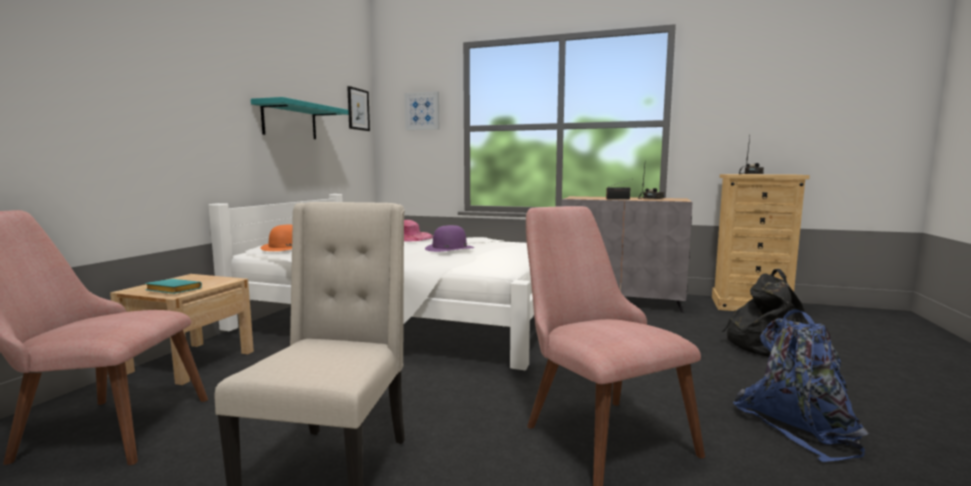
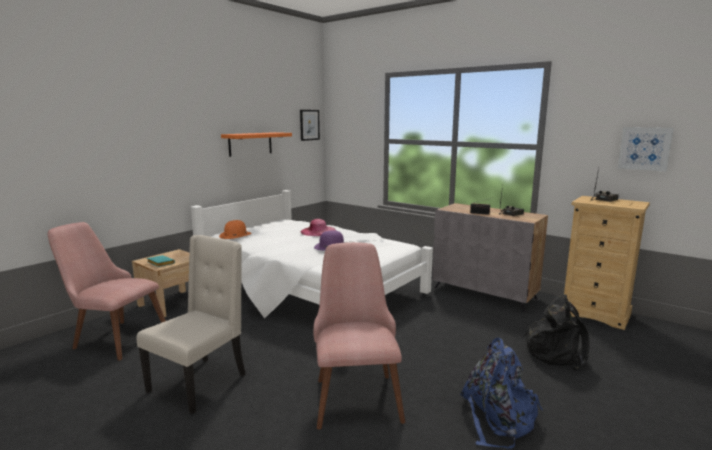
camera: 20 degrees right, 5 degrees up
turquoise shelf [251,97,349,139] -> orange shelf [221,132,292,157]
picture [405,91,439,130] -> picture moved to [618,127,674,171]

